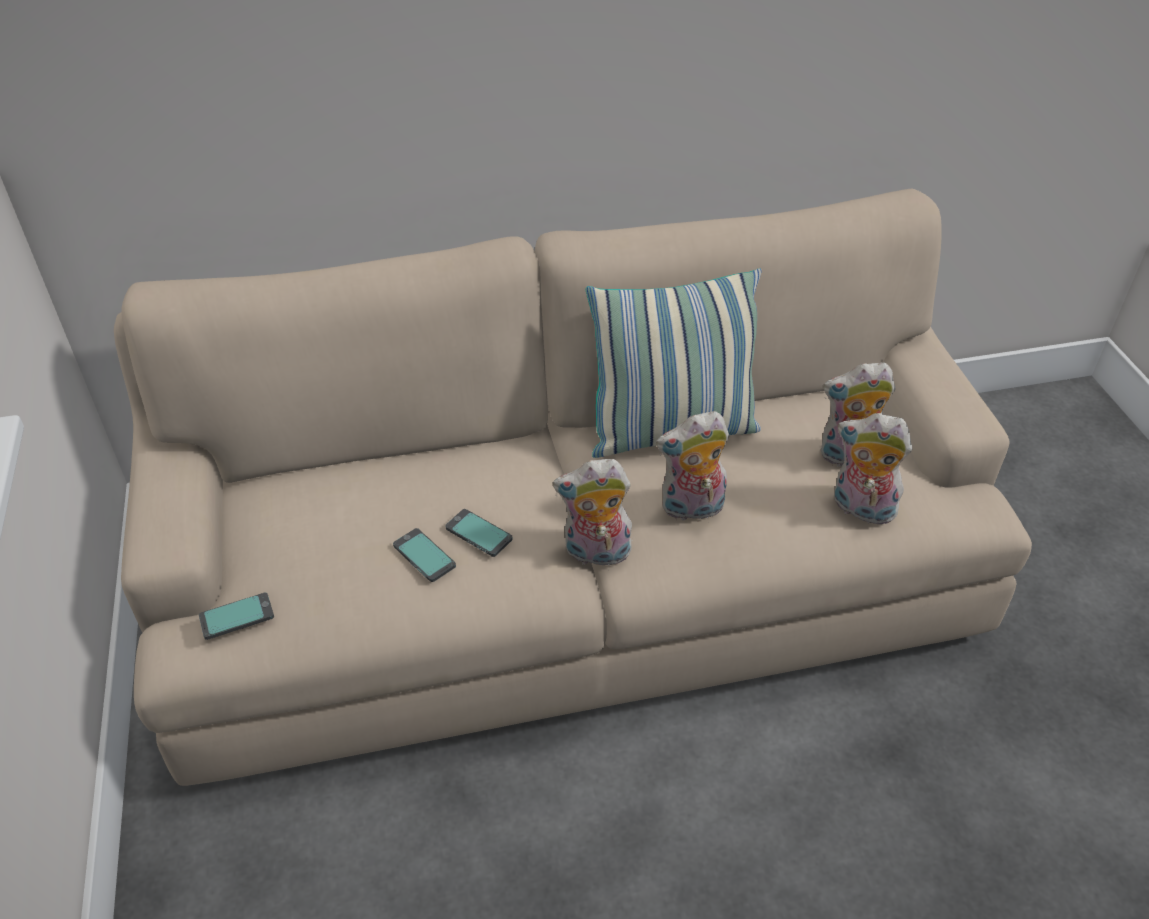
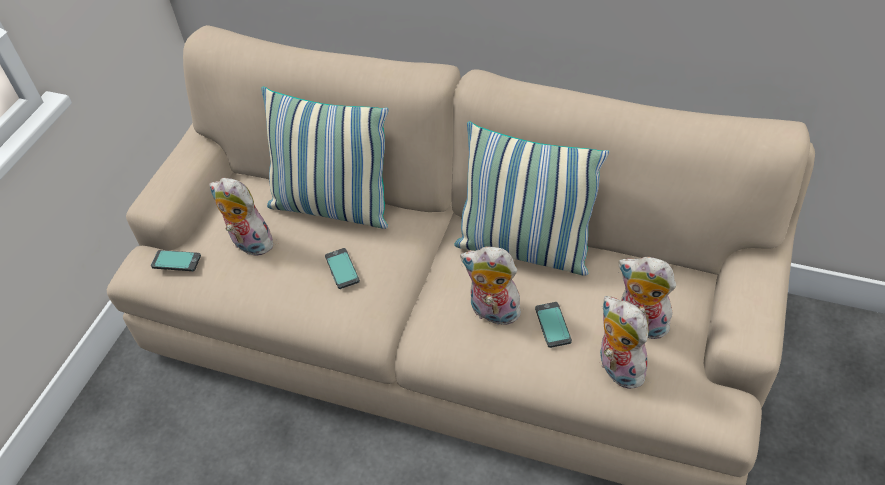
camera: 35 degrees right, 5 degrees up
phone [393,528,456,582] -> phone moved to [535,302,572,348]
plush toy [553,459,632,566] -> plush toy moved to [209,178,273,256]
none -> pillow [262,87,389,229]

